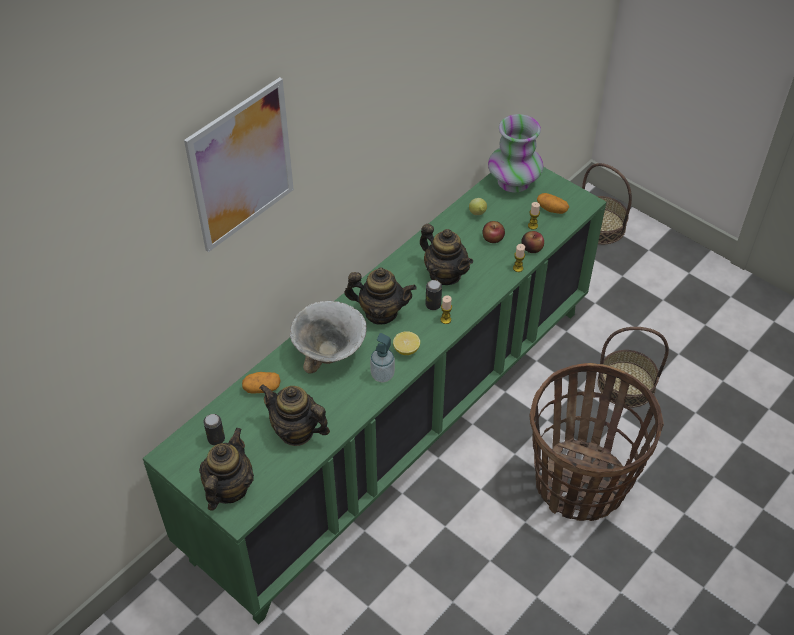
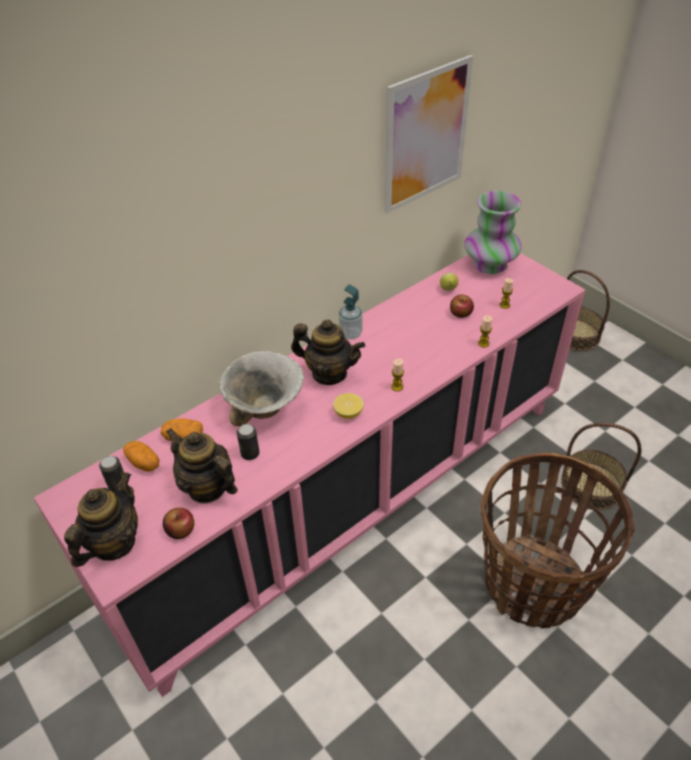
camera: 10 degrees right, 5 degrees down
green cabinet [143,167,606,624] -> pink cabinet [34,253,585,697]
picture [184,77,294,252] -> picture moved to [385,55,473,213]
soap dispenser [370,333,395,382] -> soap dispenser moved to [339,284,362,340]
teapot [420,224,473,285] -> none
can [426,280,442,310] -> can moved to [237,424,260,460]
apple [521,231,544,253] -> apple moved to [163,508,194,539]
potato [537,193,569,214] -> potato moved to [123,441,159,472]

